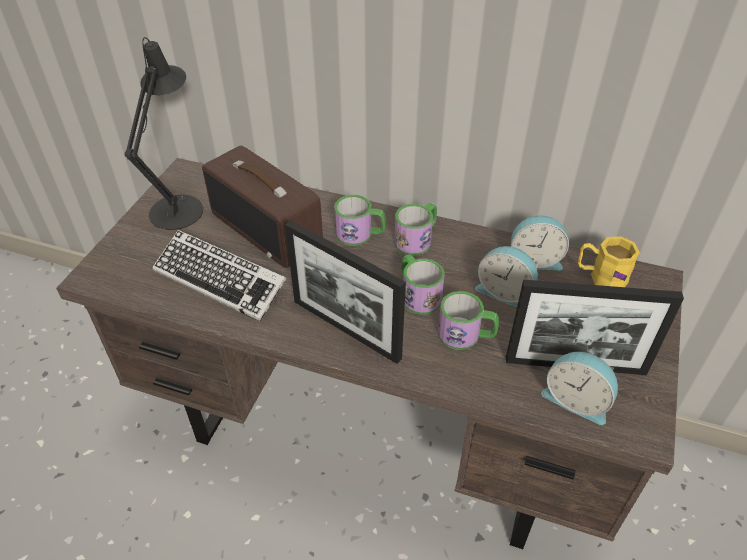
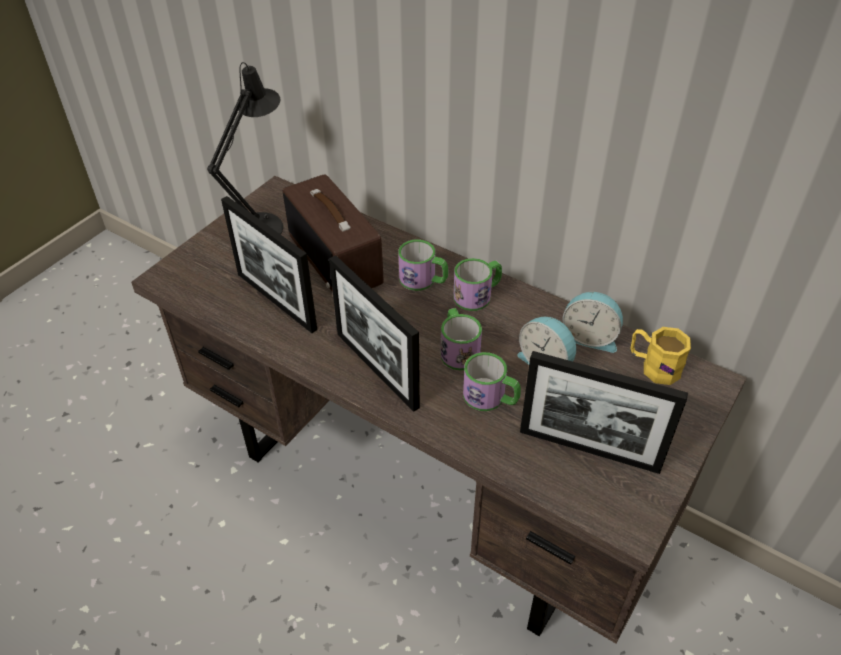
camera: 15 degrees right, 0 degrees up
keyboard [152,230,286,322] -> picture frame [221,196,317,333]
alarm clock [541,352,618,425] -> none

